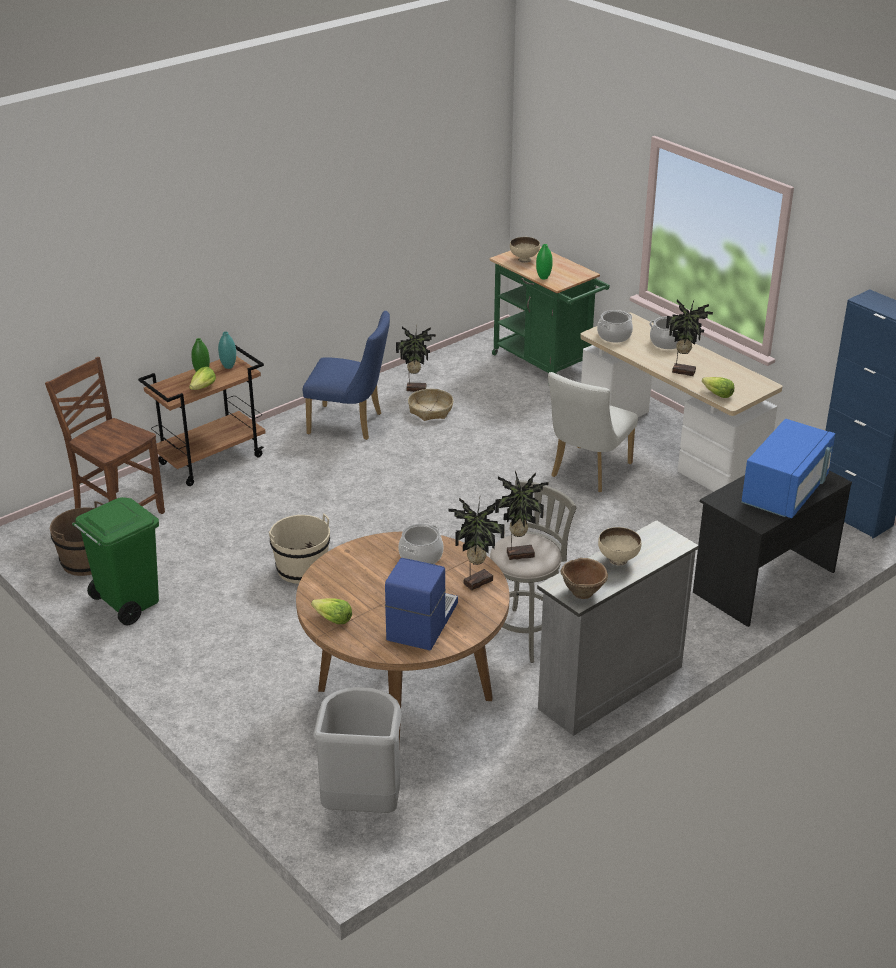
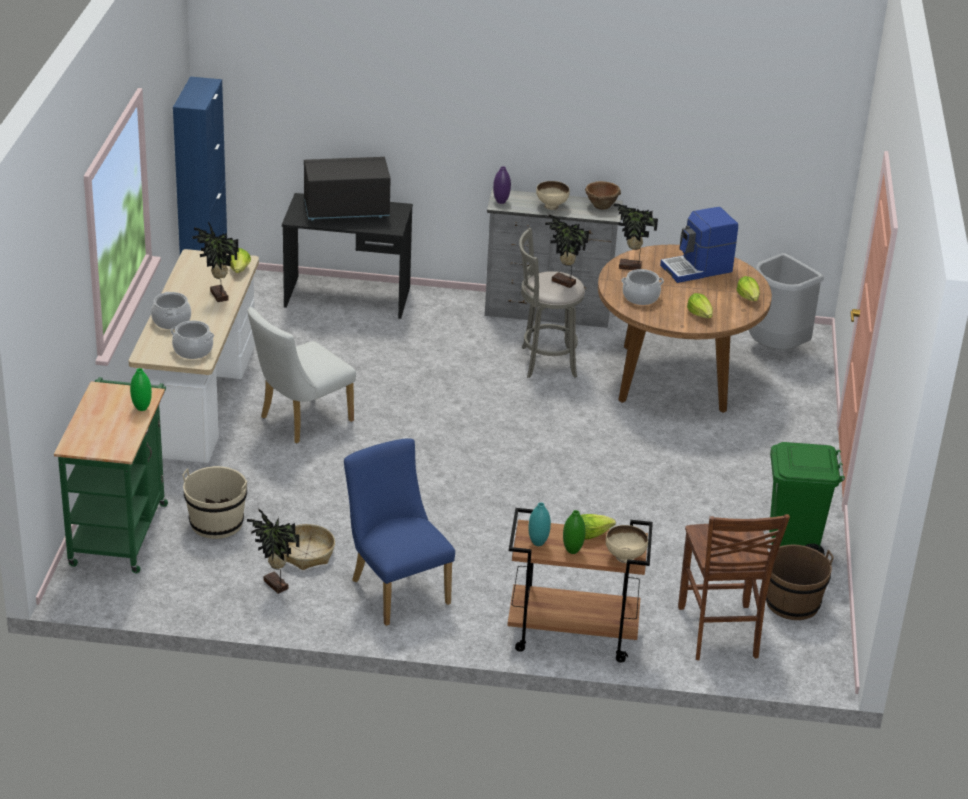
camera: 135 degrees left, 0 degrees up
beige bucket [269,514,330,584] -> beige bucket moved to [182,466,247,539]
beige bowl [510,237,540,263] -> beige bowl moved to [606,525,648,563]
white chair [548,372,638,492] -> white chair turned 150 degrees clockwise [247,307,356,443]
blue microwave [741,419,835,518] -> black microwave [304,157,391,221]
none -> purple vase [493,166,511,204]
none -> lettuce [687,293,713,318]

